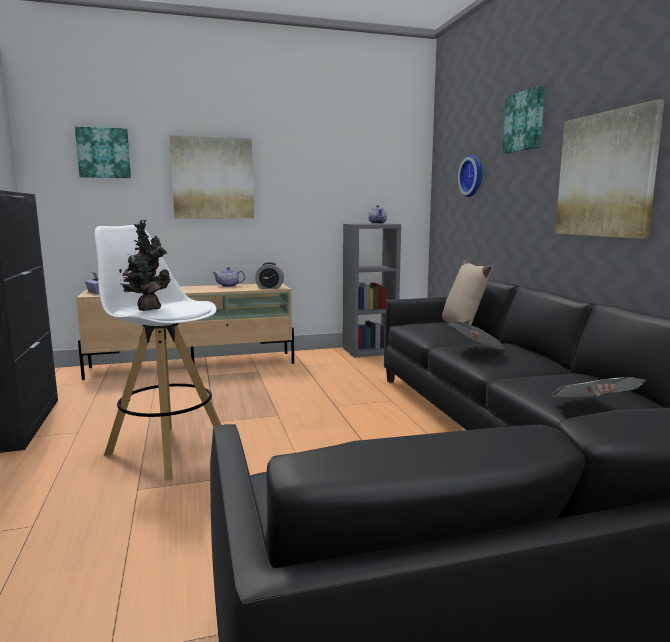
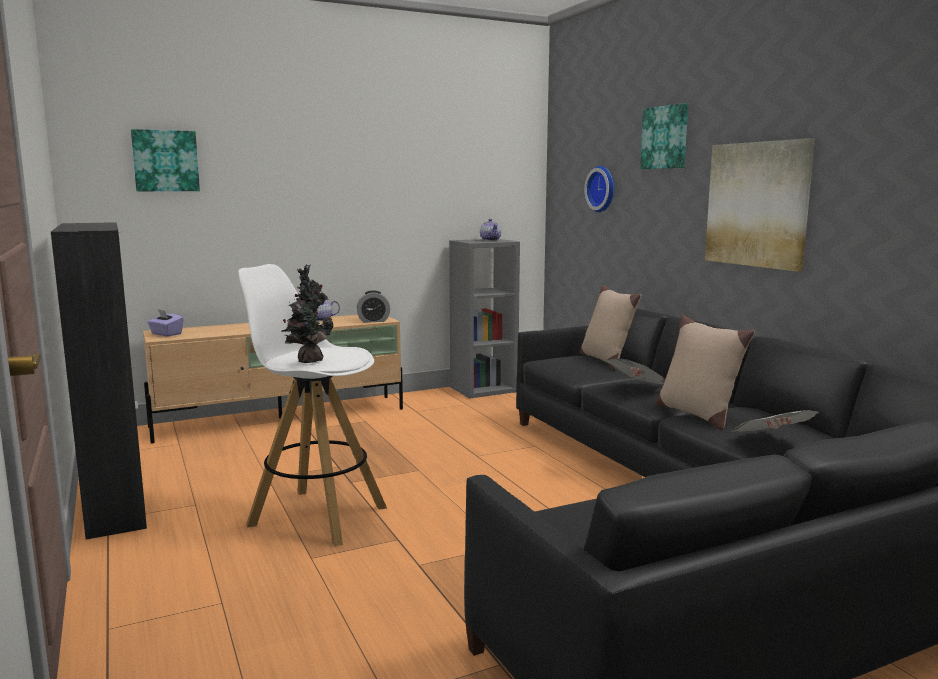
camera: 10 degrees left, 0 degrees up
picture [170,135,254,219] -> none
none -> beige pillow [656,316,754,430]

